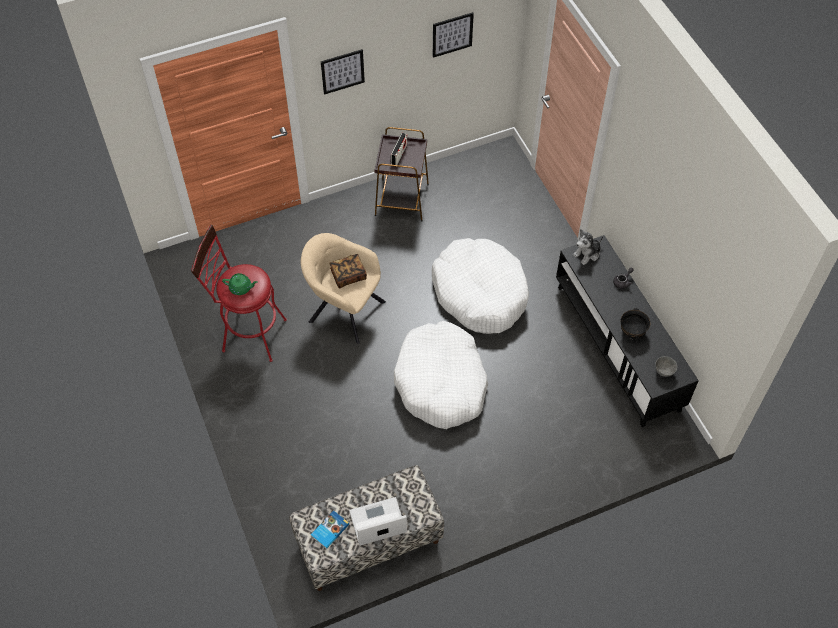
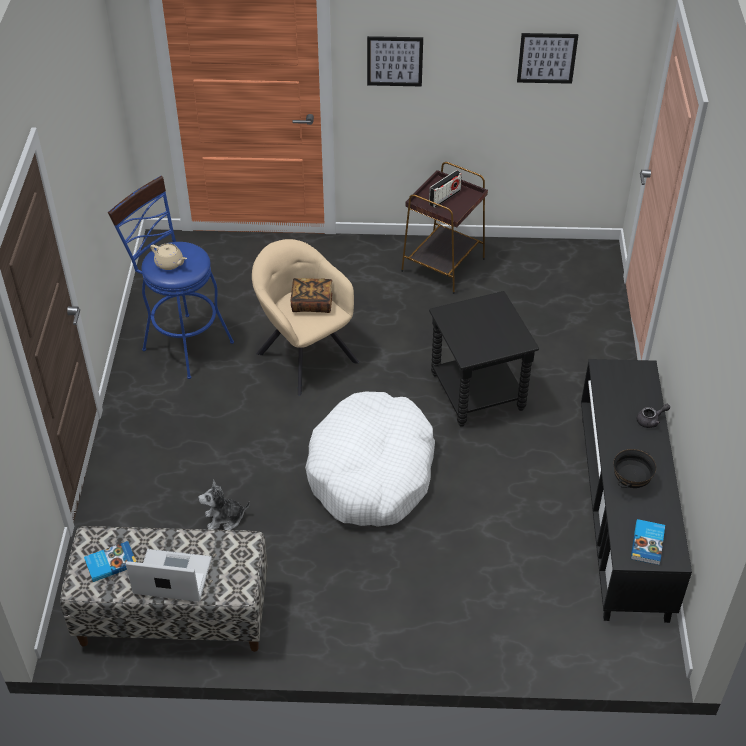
camera: 25 degrees right, 10 degrees down
red stool [191,225,287,362] -> blue stool [108,176,234,379]
green teapot [222,273,258,295] -> beige teapot [150,243,187,270]
white dog bed [432,238,529,334] -> black side table [429,291,539,427]
plush toy [573,229,603,265] -> plush toy moved to [198,479,250,530]
grey bowl [655,356,677,377] -> book [631,519,665,565]

